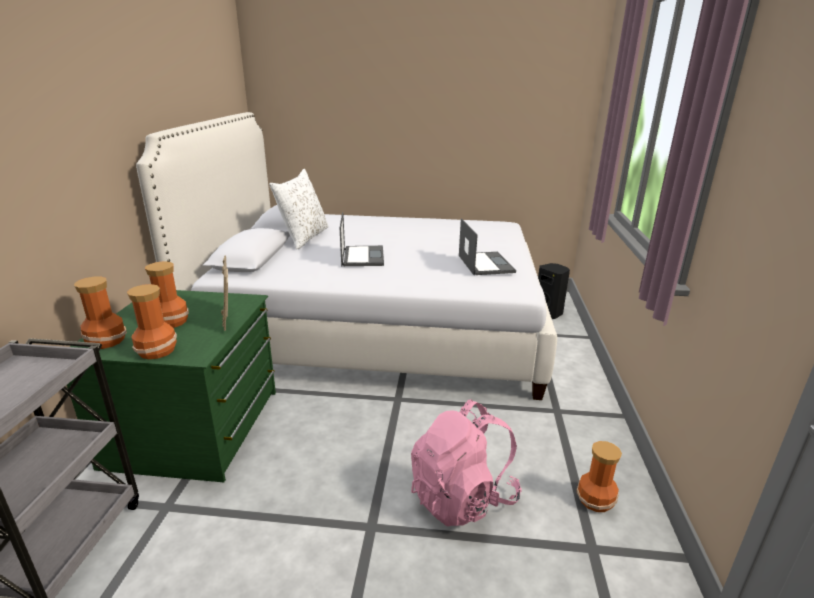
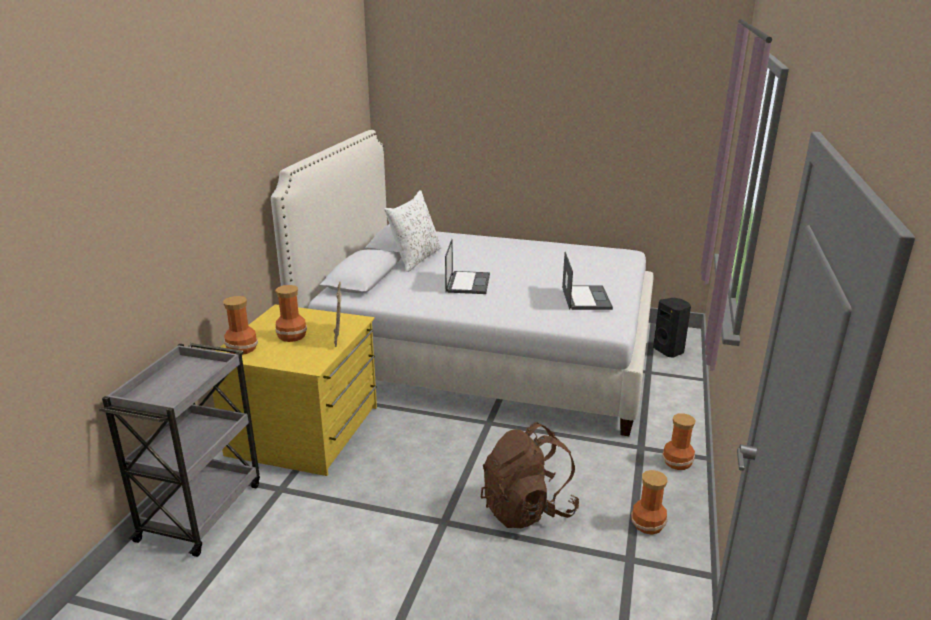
camera: 10 degrees right, 0 degrees up
green dresser [67,290,276,482] -> yellow dresser [212,304,377,476]
vase [127,284,177,359] -> vase moved to [662,413,696,470]
pink backpack [411,399,522,527] -> brown backpack [481,422,579,528]

